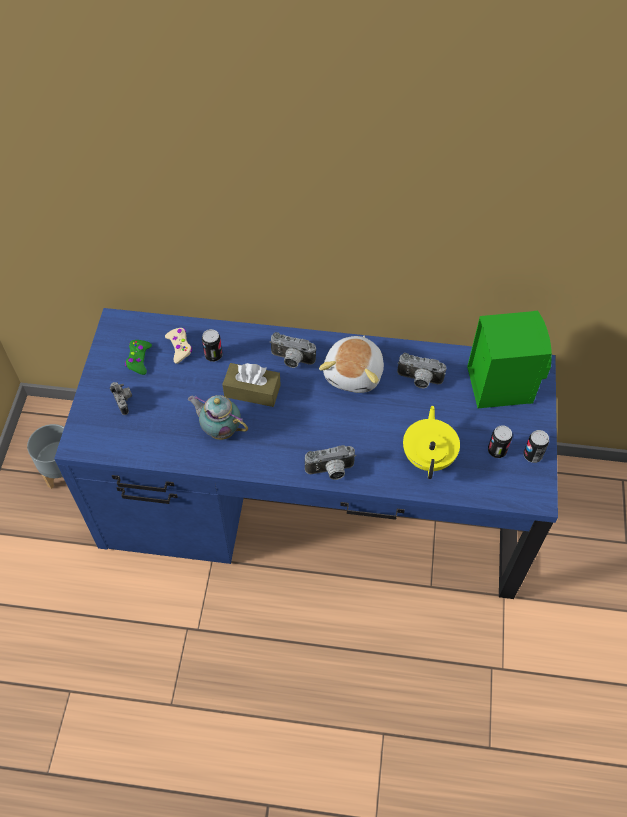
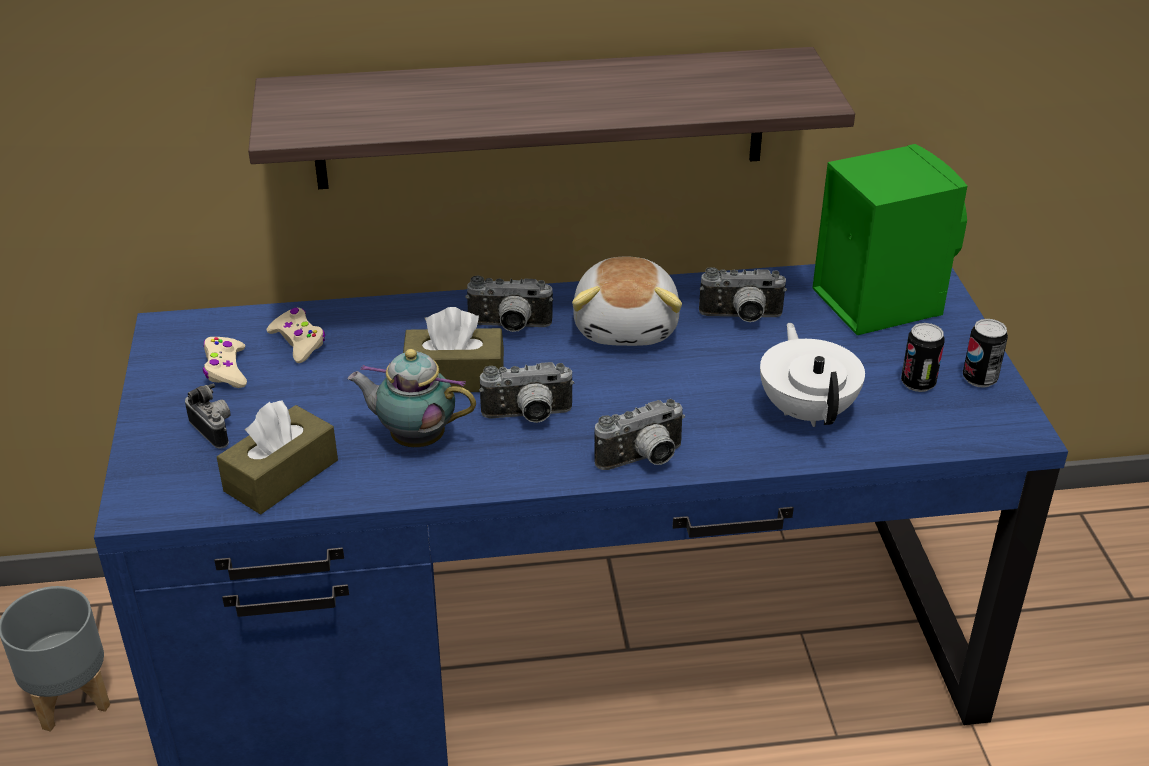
camera: 15 degrees left, 20 degrees down
green game controller [125,340,152,375] -> beige game controller [203,337,247,388]
can [202,329,223,362] -> none
yellow teapot [403,406,460,479] -> white teapot [760,323,865,427]
none -> brown tissue box [217,401,338,514]
none -> shelf [248,47,855,189]
none -> camera [479,362,574,423]

